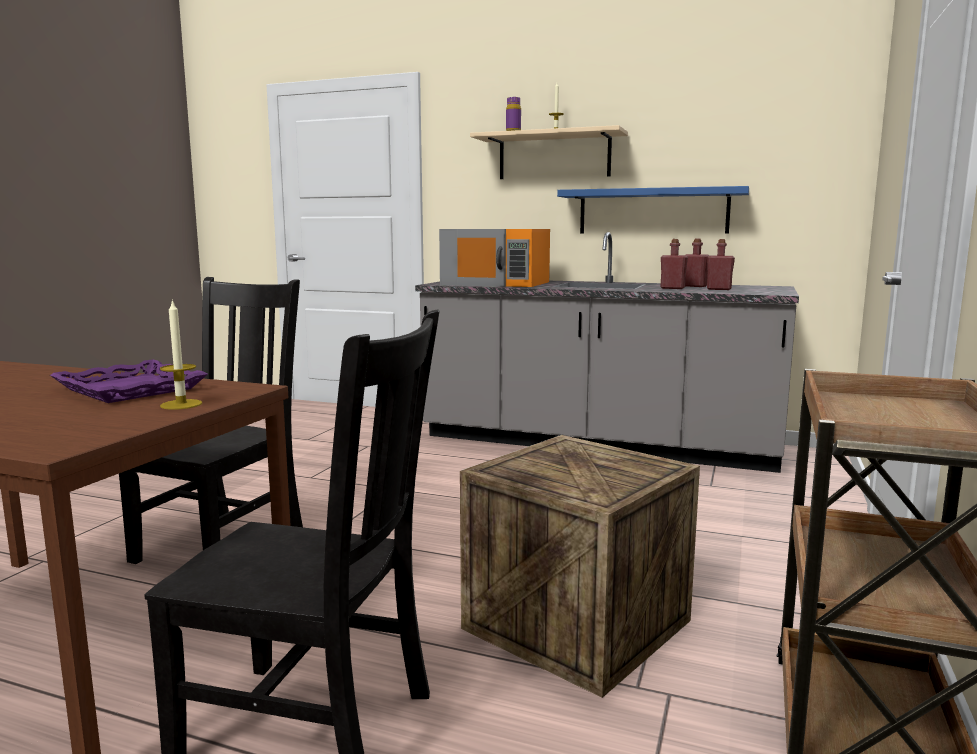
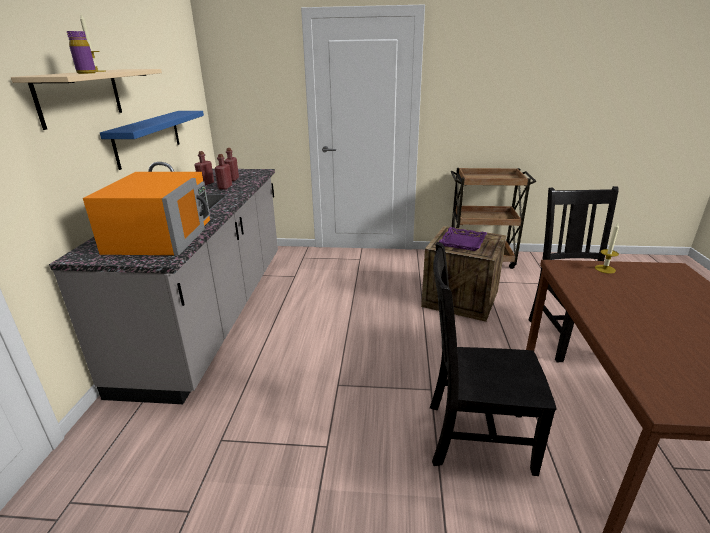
camera: 105 degrees left, 15 degrees up
purple tray [50,359,208,403] -> purple tray moved to [439,227,487,251]

